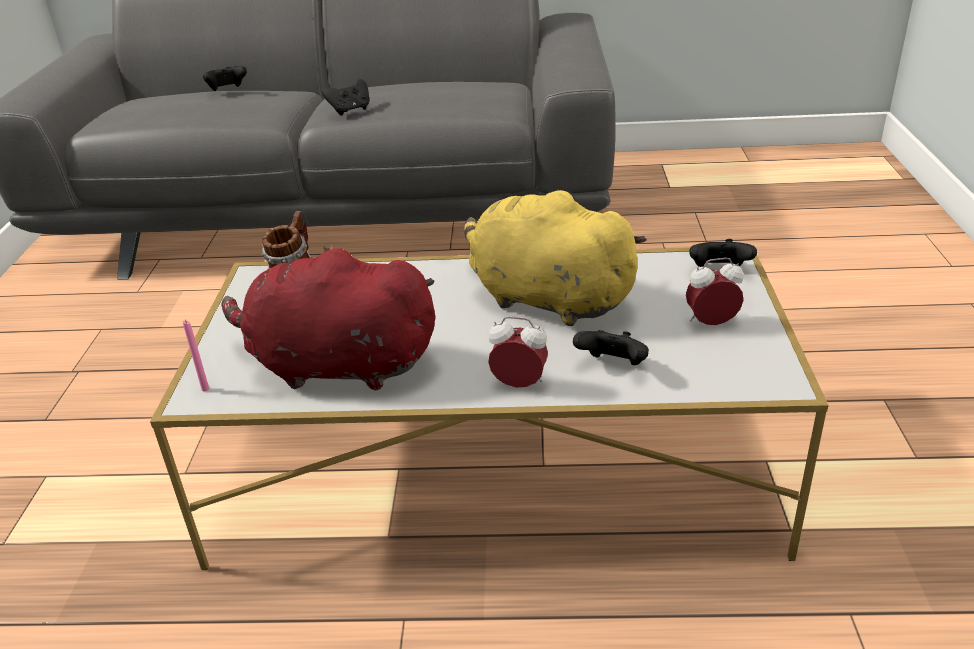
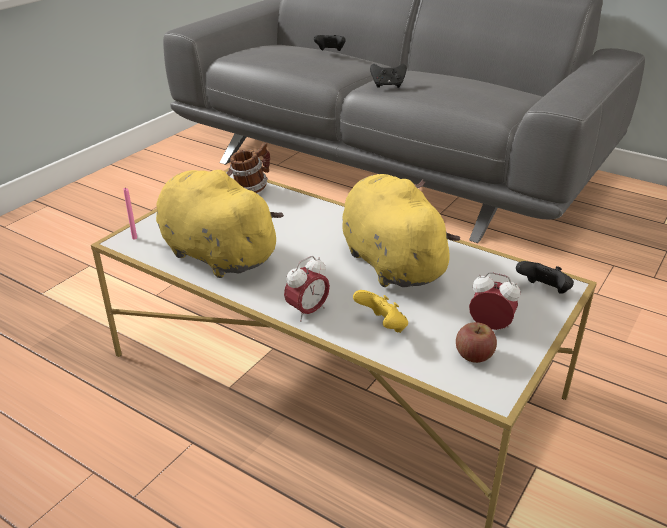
camera: 30 degrees right, 0 degrees up
red plush toy [222,246,435,391] -> yellow plush toy [156,168,284,278]
alarm clock [488,316,548,387] -> alarm clock turned 90 degrees clockwise [284,256,330,322]
black game controller [573,330,649,365] -> yellow game controller [353,290,408,333]
none -> apple [456,322,497,363]

